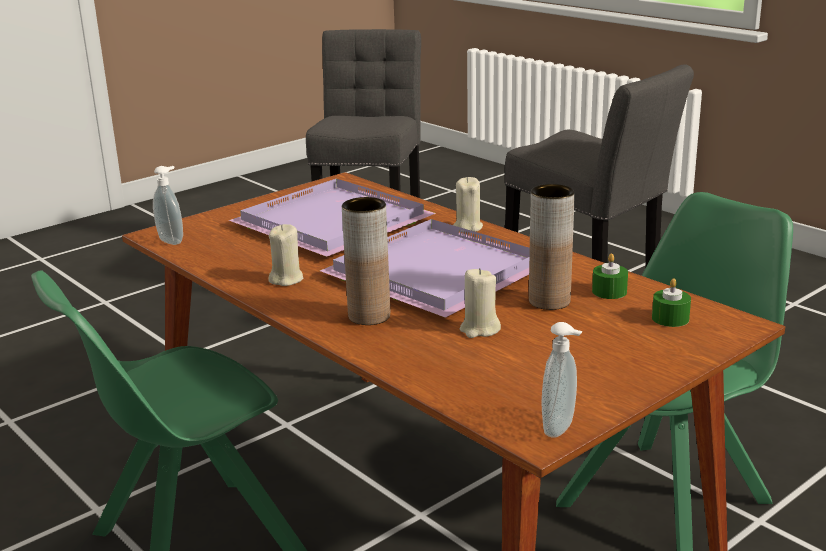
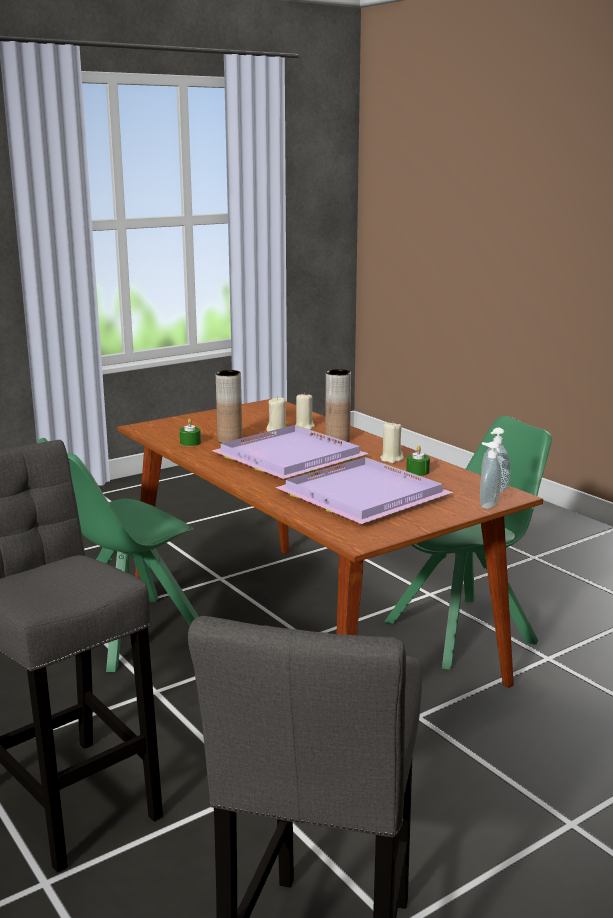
camera: 175 degrees left, 5 degrees down
beige candle [453,177,483,233] -> beige candle moved to [295,392,315,430]
soap dispenser [541,322,583,438] -> soap dispenser moved to [480,441,501,509]
green candle [652,279,691,327] -> green candle moved to [406,446,430,476]

